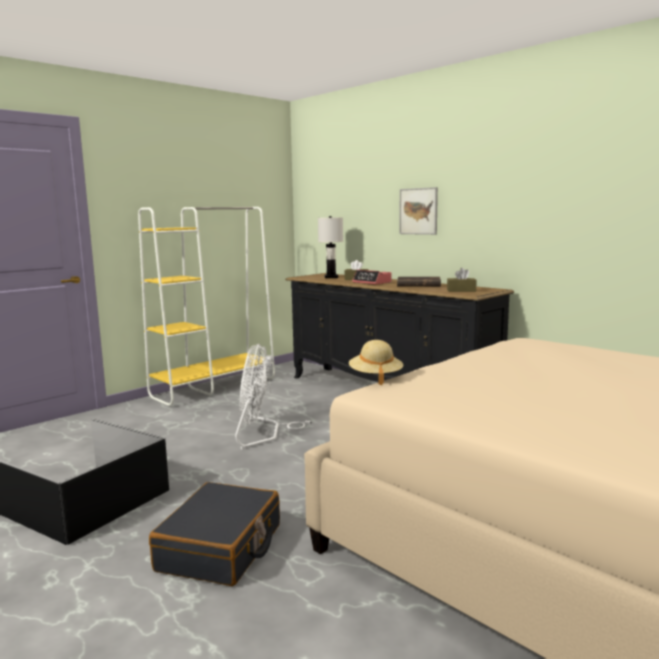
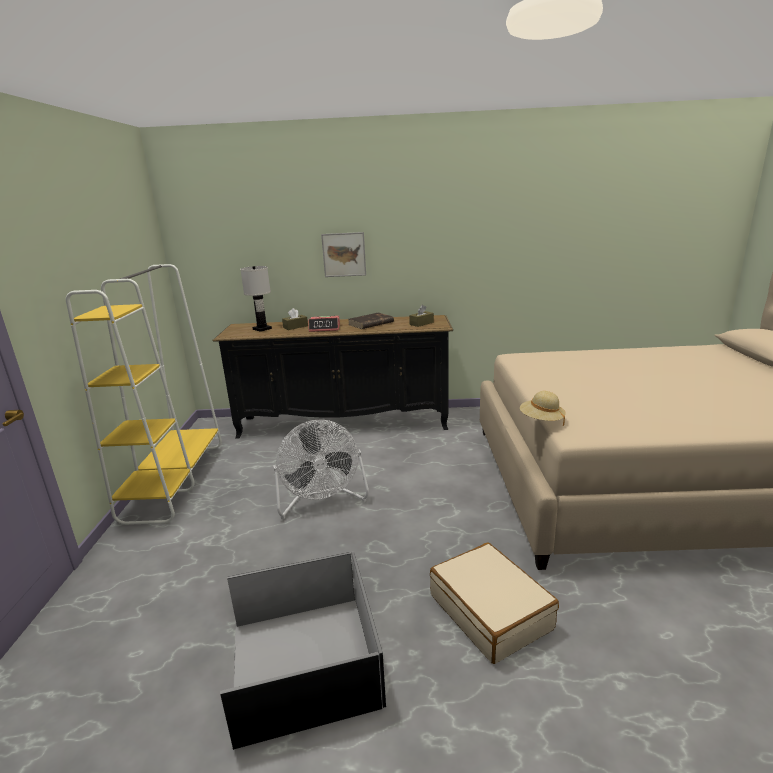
camera: 45 degrees left, 10 degrees up
black suitcase [149,482,280,586] -> beige suitcase [430,542,559,664]
white fan [235,344,311,450] -> white fan turned 60 degrees counterclockwise [273,420,369,519]

